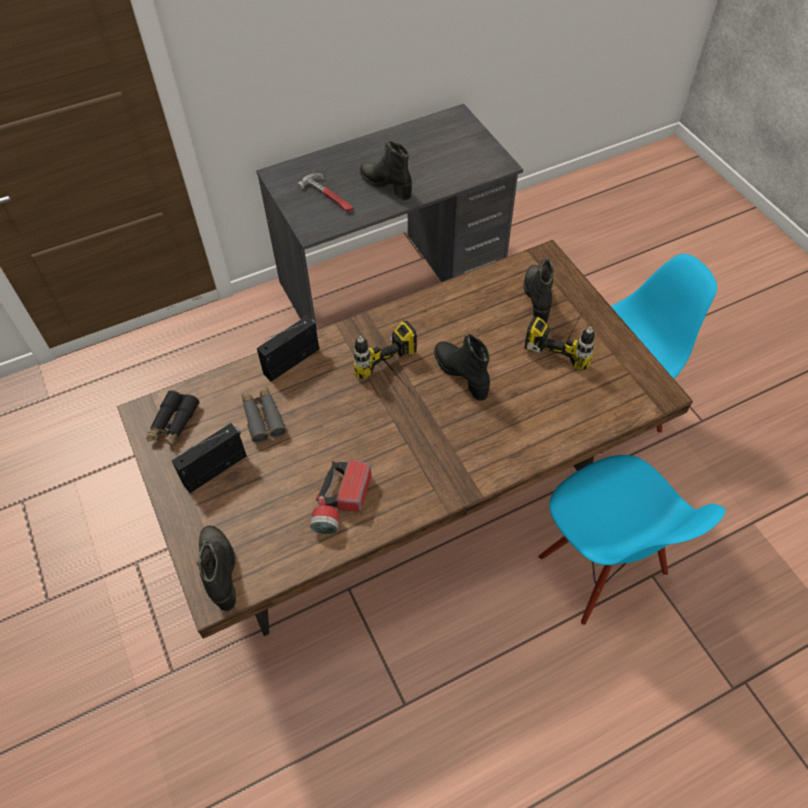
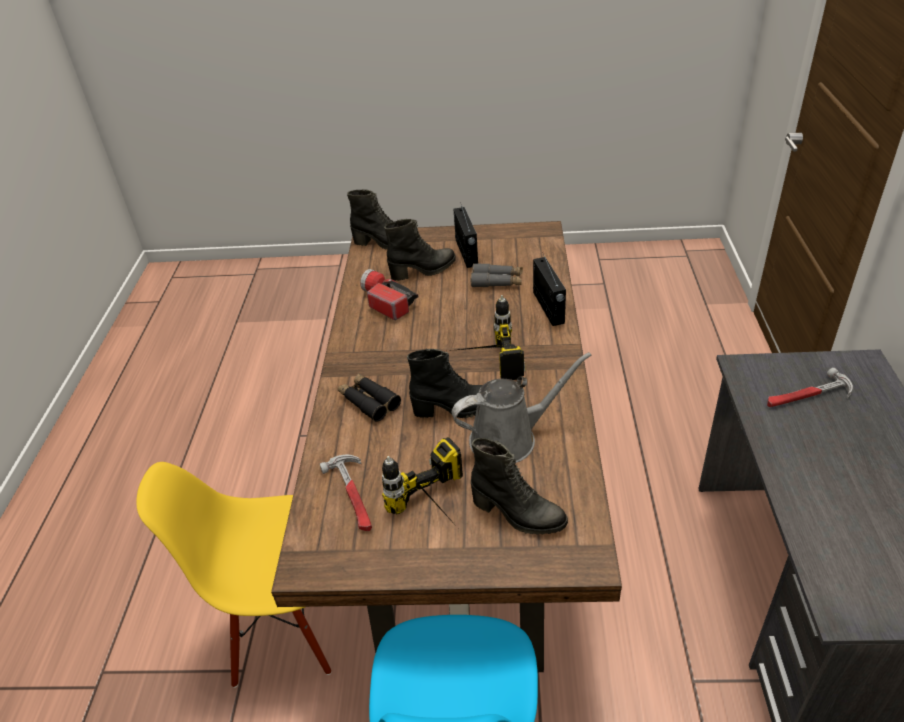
camera: 120 degrees right, 15 degrees down
black binoculars [146,390,200,447] -> black binoculars moved to [338,373,401,422]
black boot [359,141,412,200] -> black boot moved to [384,219,456,281]
blue chair [538,455,725,625] -> yellow chair [136,462,331,688]
none -> hammer [320,455,372,531]
none -> grey watering can [452,352,592,463]

